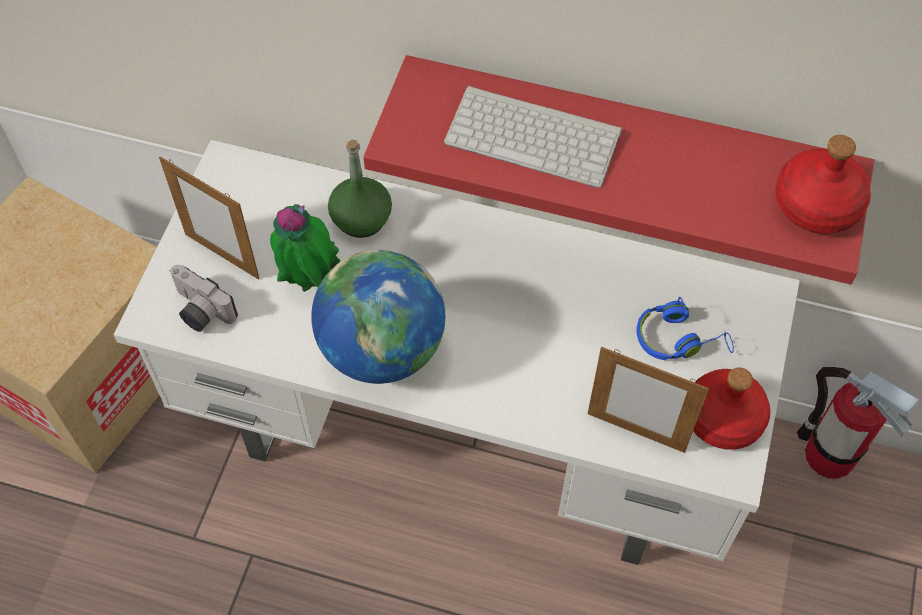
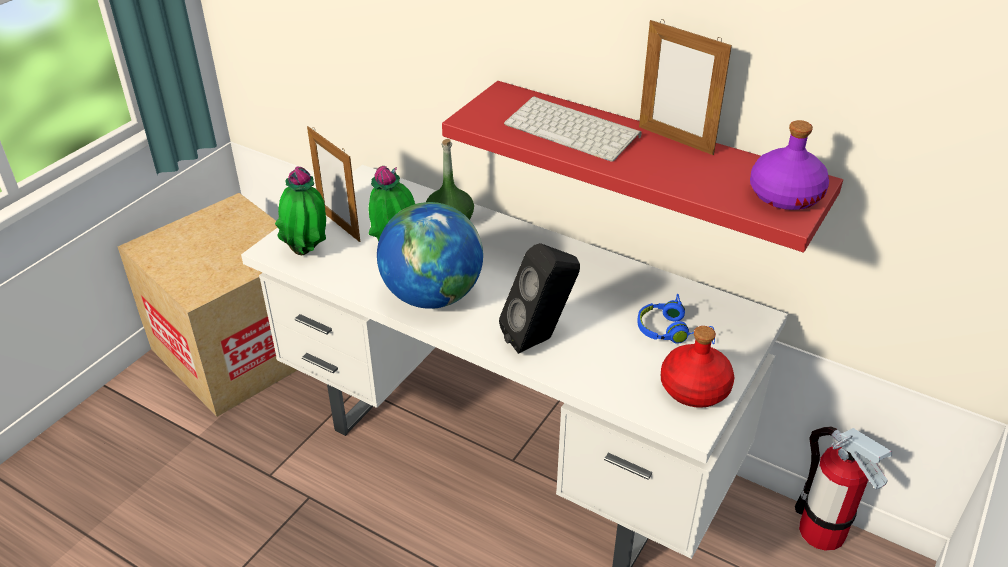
camera: 15 degrees right, 20 degrees down
camera [170,265,238,332] -> potted plant [275,166,326,255]
picture frame [588,347,709,453] -> picture frame moved to [639,19,732,155]
red bottle [775,135,871,234] -> purple bottle [750,120,829,210]
none -> black speaker [499,243,580,354]

